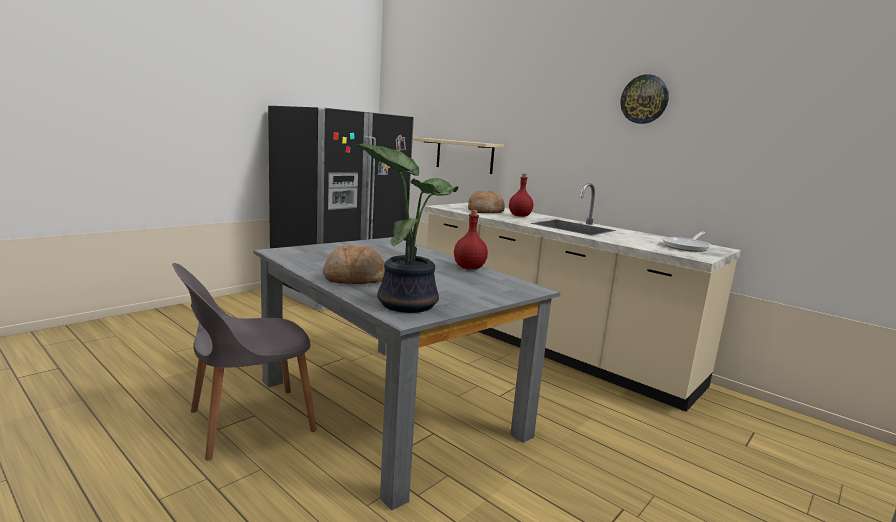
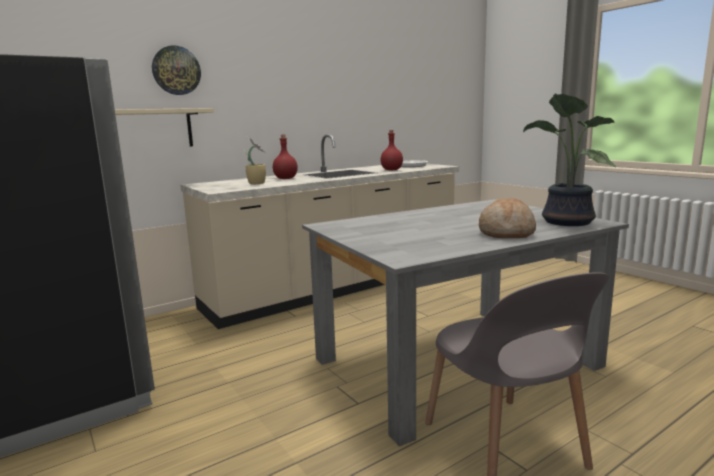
camera: 75 degrees left, 0 degrees up
red bottle [454,210,488,270] -> red bottle moved to [380,130,403,170]
bread [468,191,505,213] -> potted plant [244,137,266,184]
wall clock [620,74,669,124] -> wall clock moved to [152,45,201,95]

